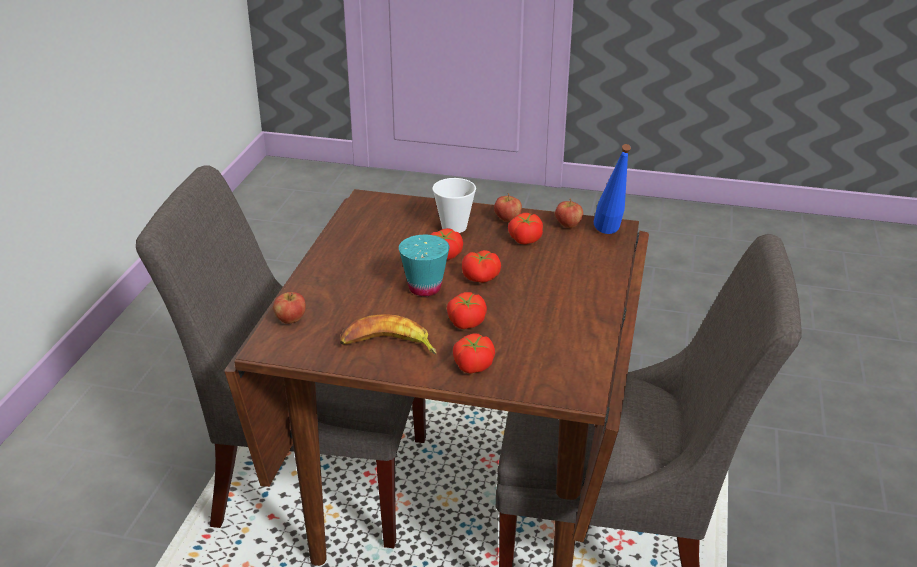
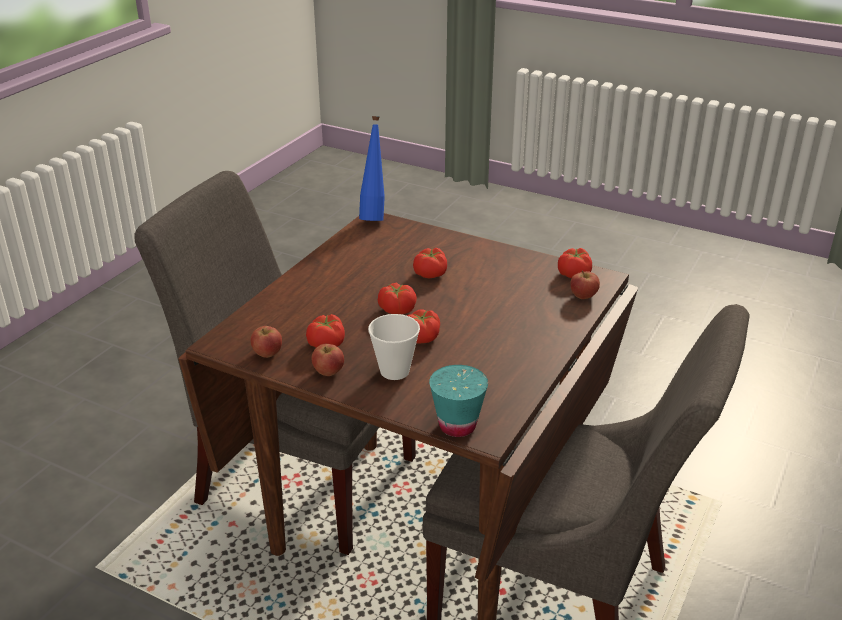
camera: 165 degrees left, 0 degrees up
banana [340,314,437,355] -> none
turquoise cup [399,235,449,296] -> turquoise cup moved to [429,365,488,437]
tomato [453,334,495,374] -> tomato moved to [558,248,592,278]
blue bottle [594,144,631,234] -> blue bottle moved to [359,116,385,221]

